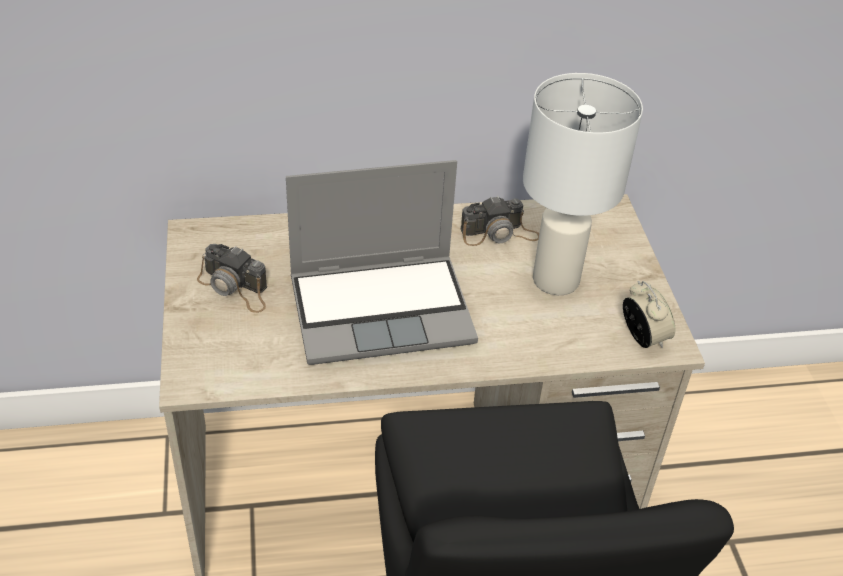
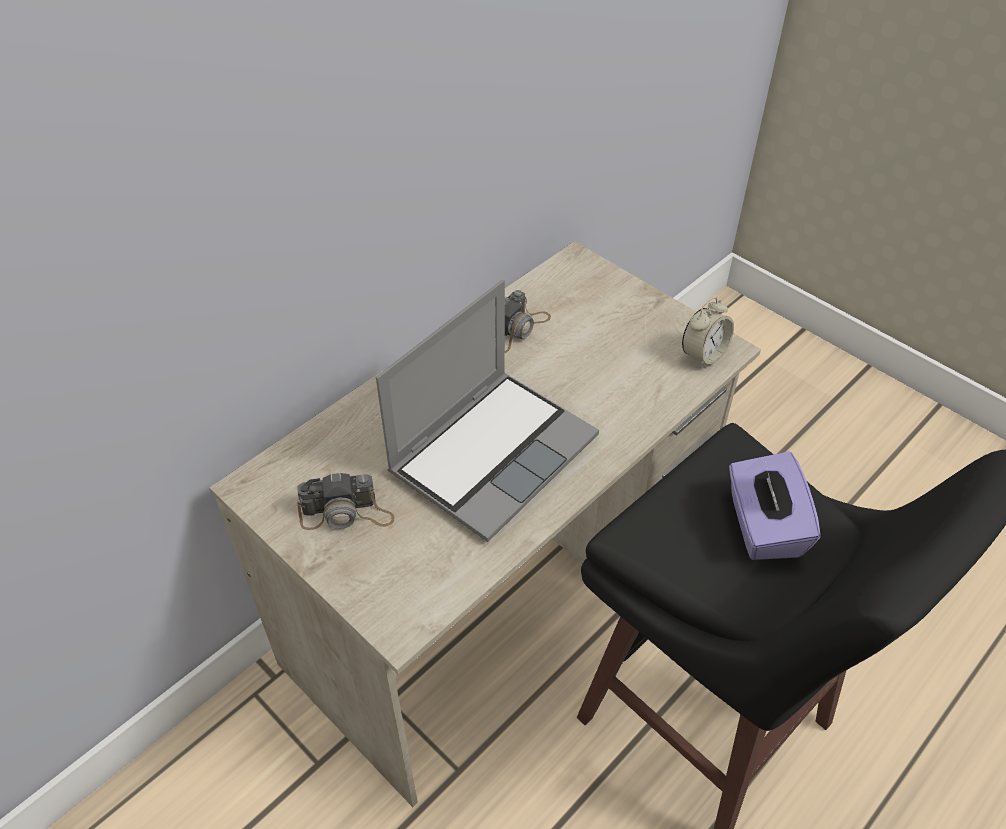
camera: 35 degrees left, 5 degrees up
white table lamp [523,73,643,295] -> none
alarm clock [623,281,675,348] -> alarm clock turned 105 degrees clockwise [682,297,734,369]
none -> purple tissue box [729,452,820,560]

